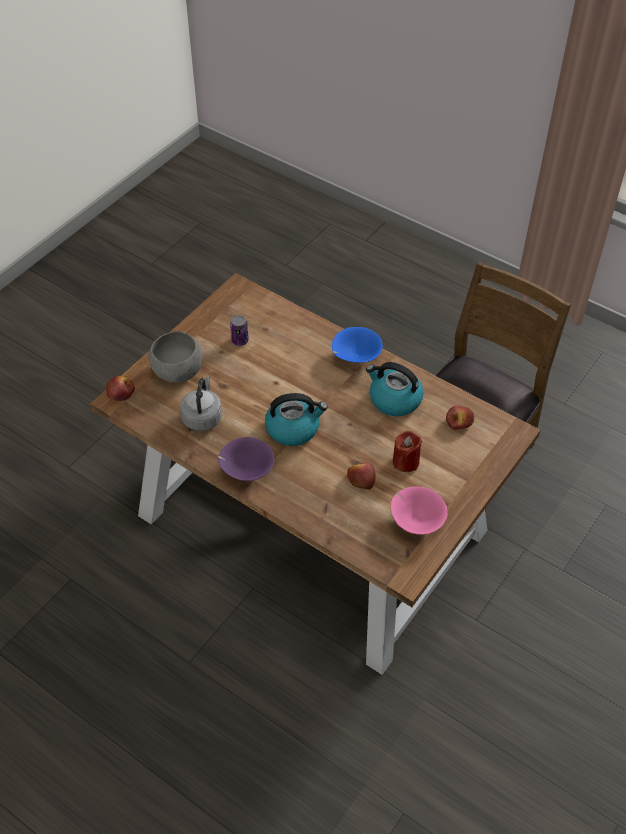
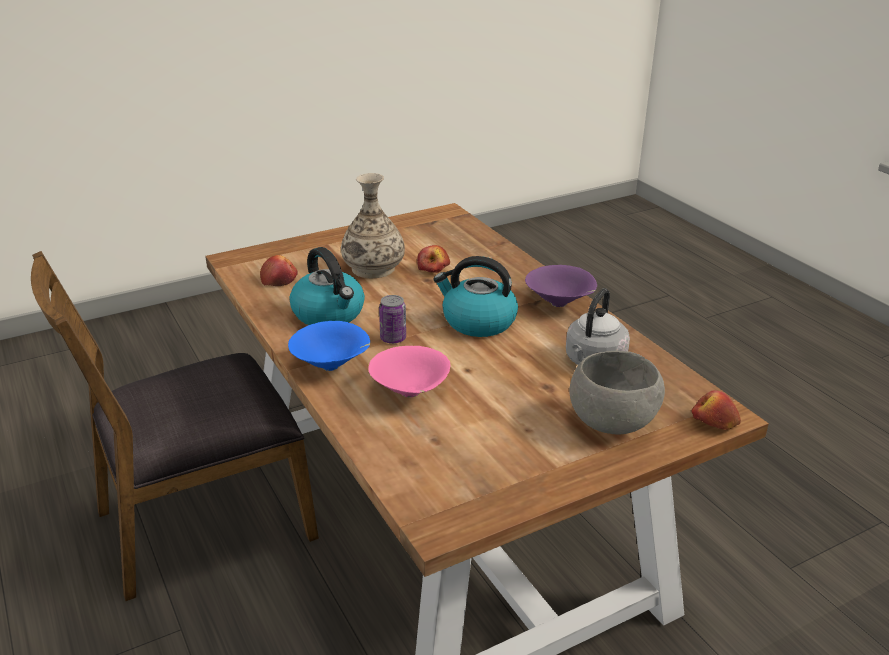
camera: 155 degrees left, 20 degrees down
can [230,315,249,346] -> can moved to [379,295,406,344]
pink bowl [391,486,448,535] -> pink bowl moved to [368,346,450,397]
red candle [393,431,422,472] -> vase [341,173,405,278]

